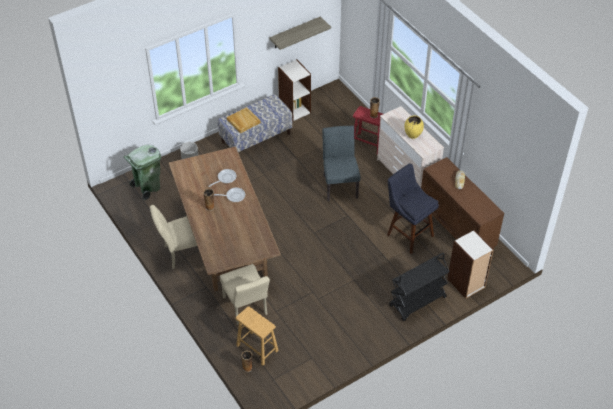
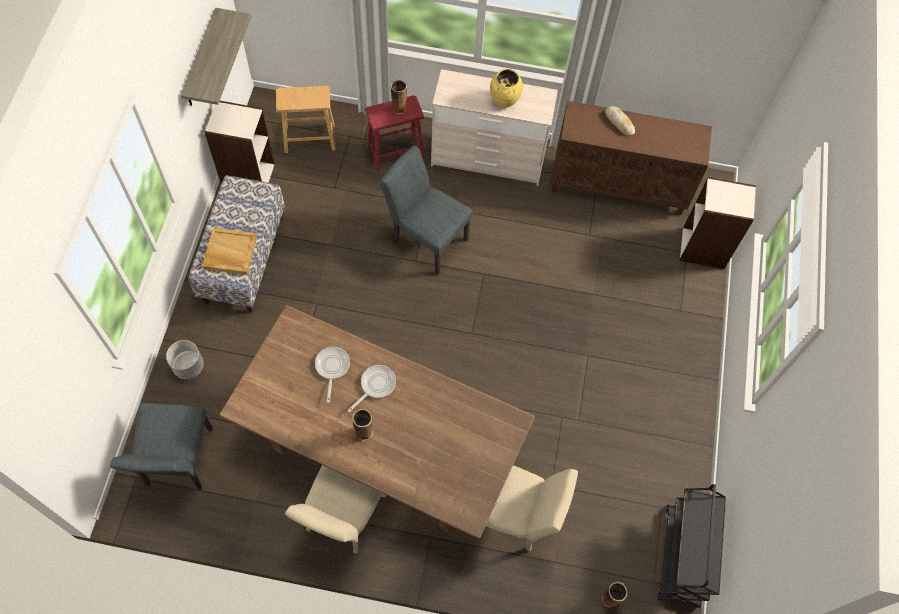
camera: 50 degrees left, 15 degrees up
green trash can [123,145,161,200] -> grey chair [110,403,213,490]
brown stool [235,306,279,366] -> brown stool moved to [276,86,335,153]
blue stool [387,163,439,254] -> none
black cart [389,253,450,321] -> black cart moved to [658,484,726,609]

